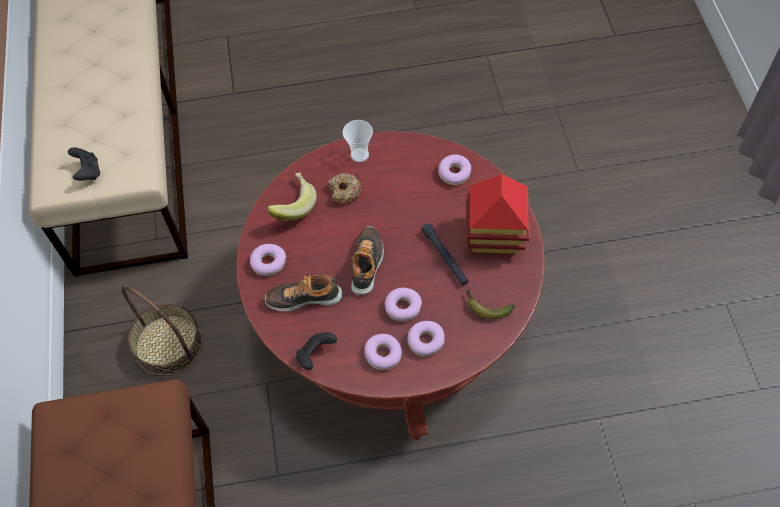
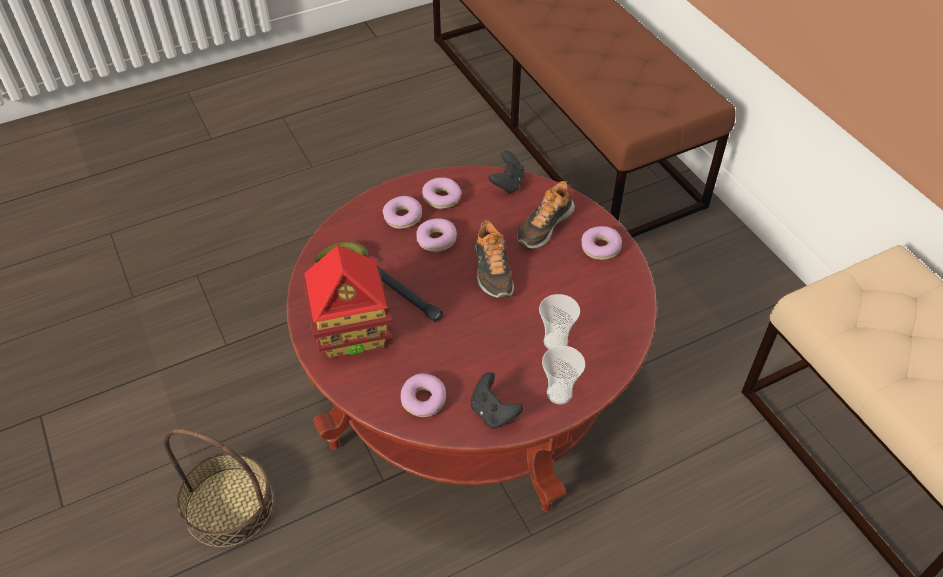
camera: 160 degrees right, 10 degrees down
black game controller [68,147,100,181] -> black game controller moved to [471,372,523,429]
basket [121,285,203,376] -> basket moved to [164,429,274,548]
shoe [264,275,343,311] -> shoe turned 150 degrees clockwise [517,181,575,249]
banana [267,172,317,221] -> none
donut [328,173,361,204] -> cup [539,294,580,349]

